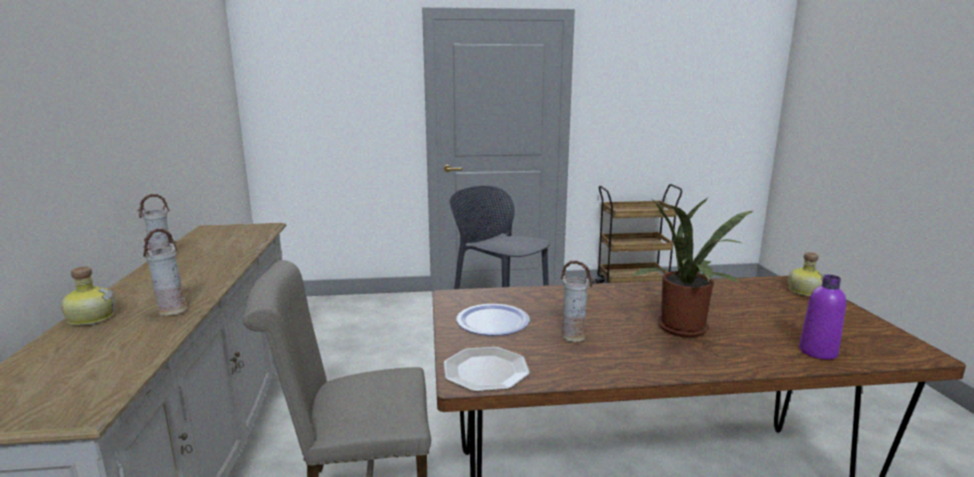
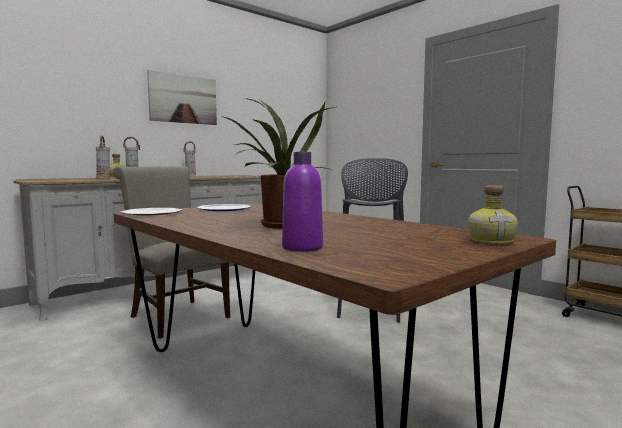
camera: 55 degrees right, 10 degrees down
vase [561,260,593,342] -> vase moved to [96,136,110,179]
none -> picture [147,70,217,125]

